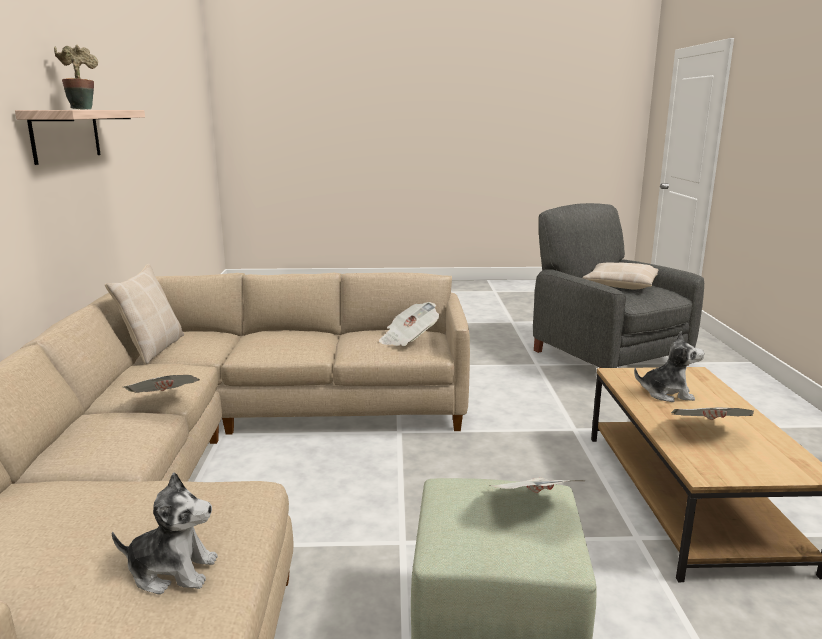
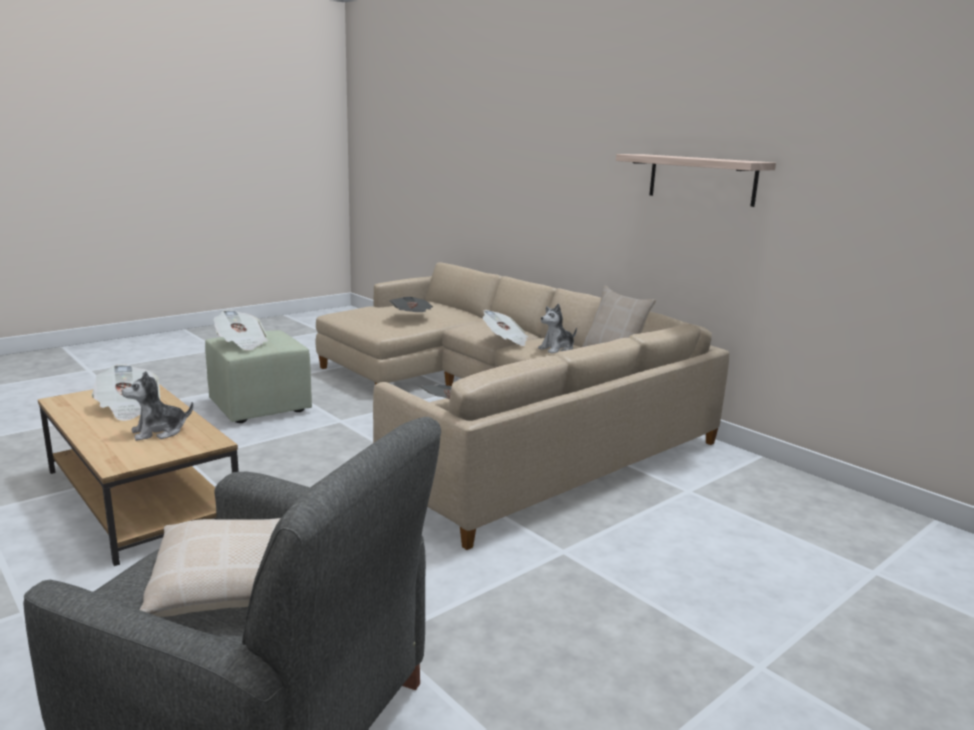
camera: 140 degrees right, 0 degrees up
potted plant [54,45,98,110] -> none
plush toy [112,472,218,594] -> plush toy moved to [538,304,577,354]
none -> newspaper [389,297,433,312]

